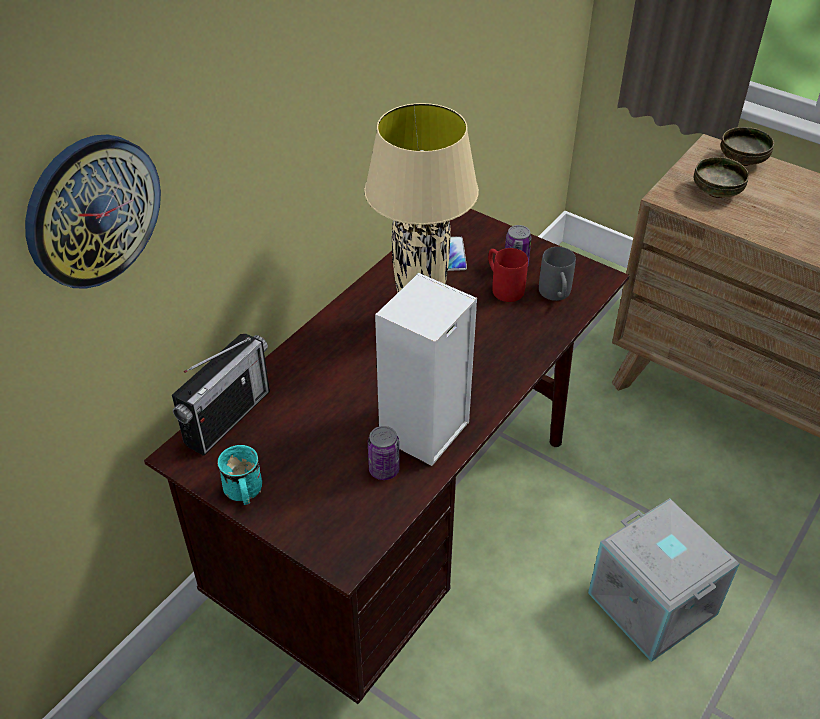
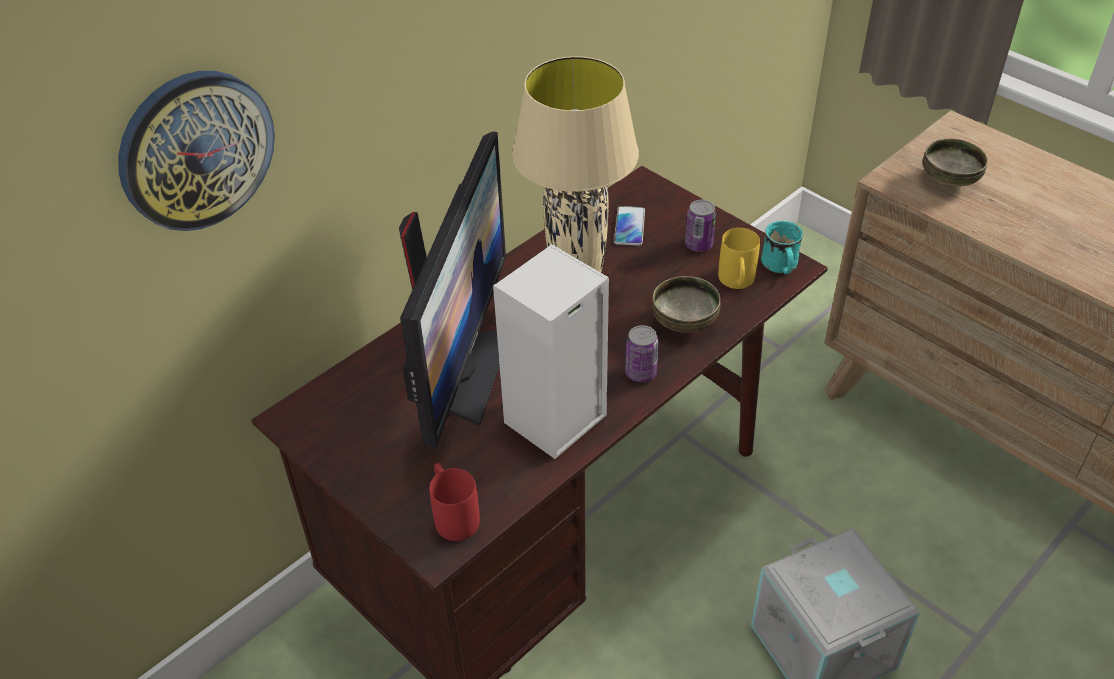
camera: 10 degrees right, 0 degrees up
radio [172,334,270,456] -> none
turquoise mug [217,445,262,505] -> turquoise mug moved to [761,221,803,275]
can [368,426,400,480] -> can moved to [625,325,659,382]
red mug [488,248,528,302] -> red mug moved to [430,463,480,541]
grey mug [539,247,576,301] -> yellow mug [718,228,760,289]
bowl [721,127,774,166] -> bowl moved to [652,276,721,333]
none -> monitor [399,132,506,448]

